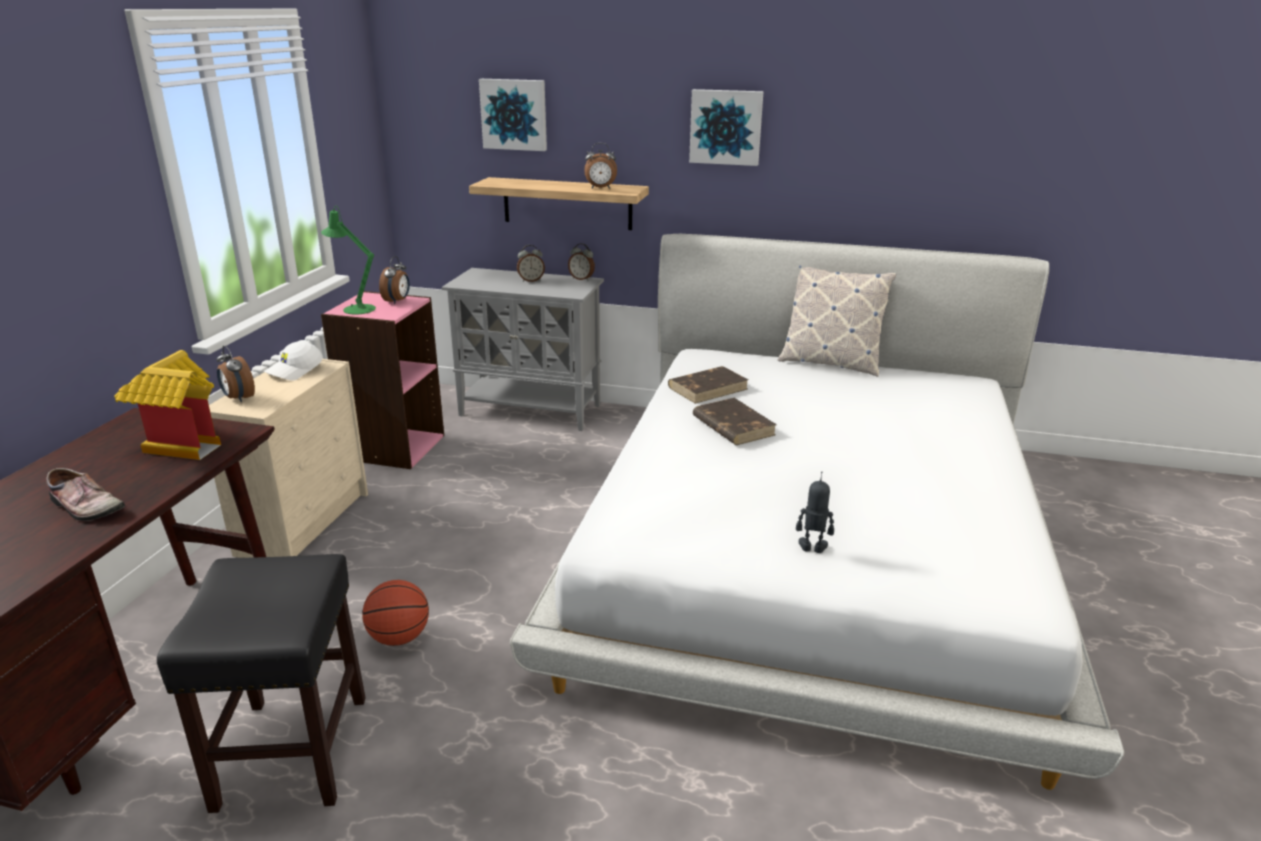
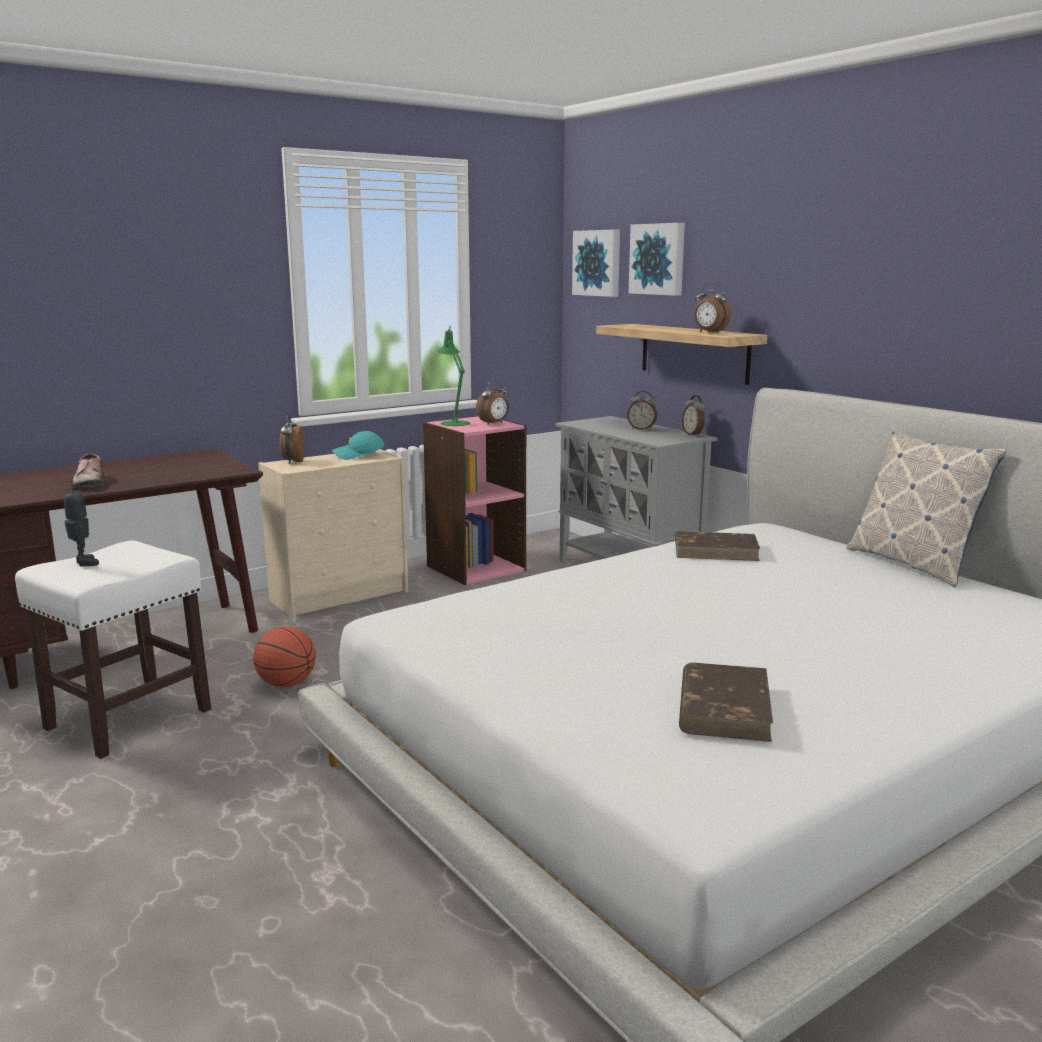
camera: 40 degrees right, 10 degrees down
toy house [114,350,221,460] -> none
black stool [157,554,366,813] -> white stool [15,541,211,759]
white cap [264,341,323,381] -> turquoise cap [332,431,385,460]
picture [689,89,763,166] -> picture moved to [572,229,620,297]
brown book [693,398,777,445] -> brown book moved to [679,662,773,742]
toy robot [796,471,834,553] -> toy robot moved to [64,480,99,567]

